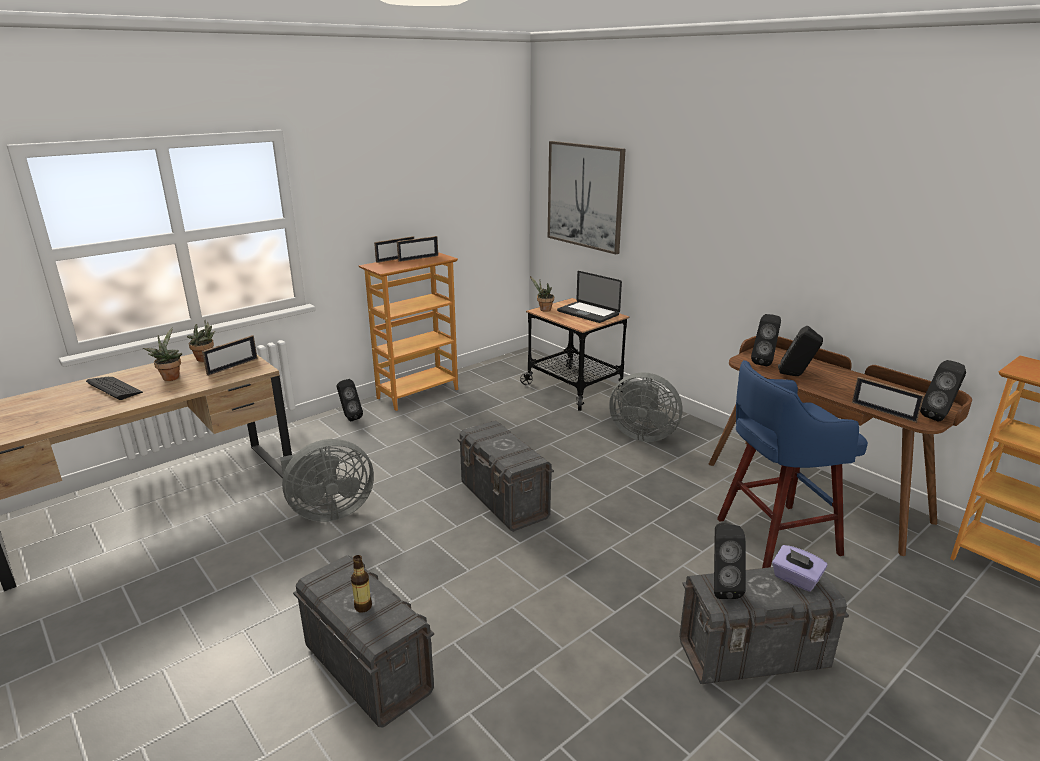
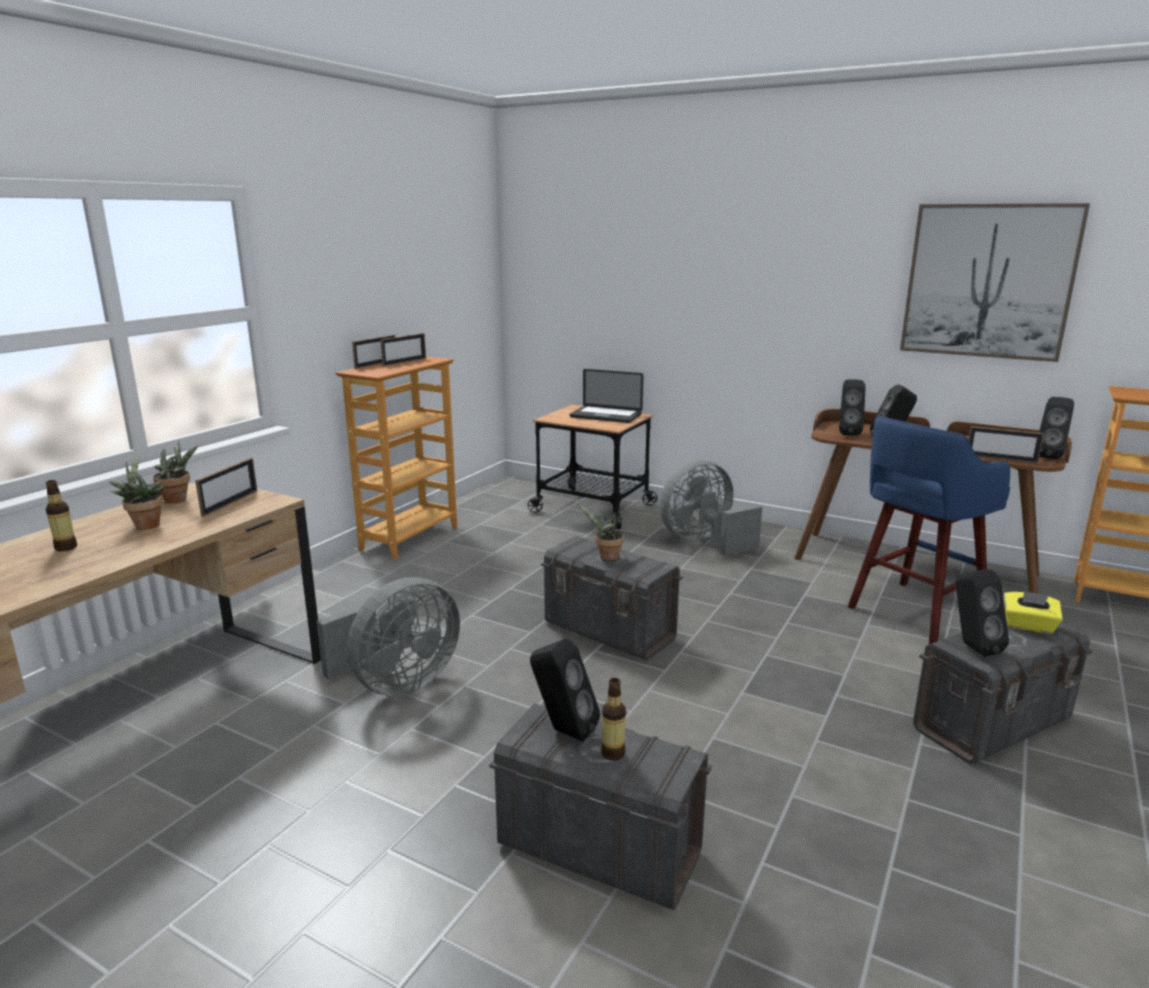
camera: 20 degrees left, 5 degrees down
keyboard [86,377,143,400] -> bottle [46,480,77,551]
black speaker [337,379,363,421] -> black speaker moved to [530,638,600,742]
potted plant [530,276,554,312] -> potted plant moved to [577,503,624,561]
picture [548,141,626,255] -> picture moved to [900,203,1090,362]
grey fan [609,372,682,442] -> grey fan turned 150 degrees clockwise [660,460,762,556]
purple tissue box [772,545,828,592] -> yellow tissue box [1003,591,1063,634]

